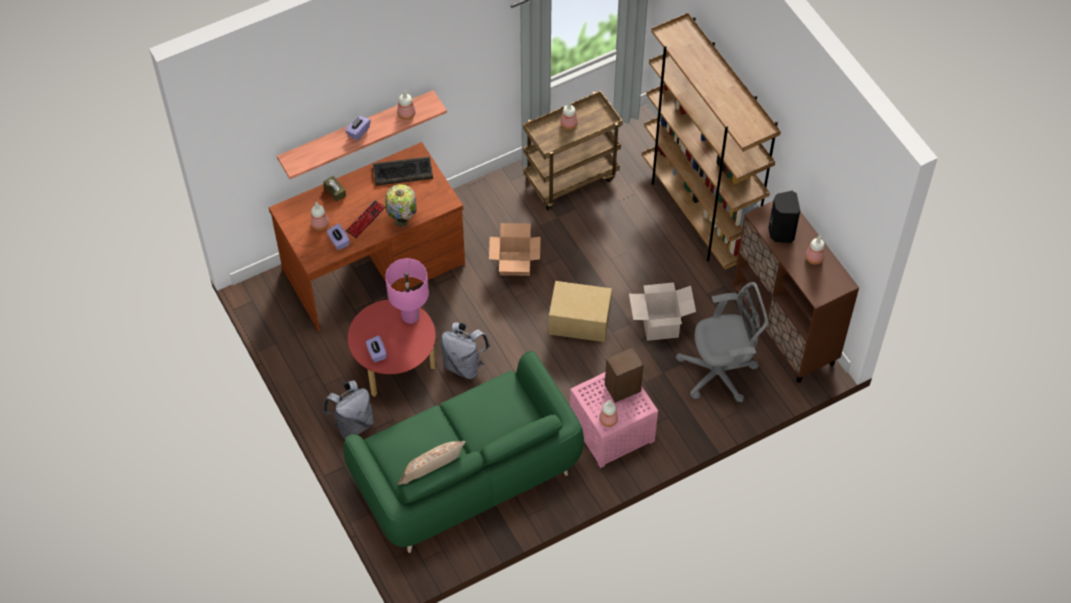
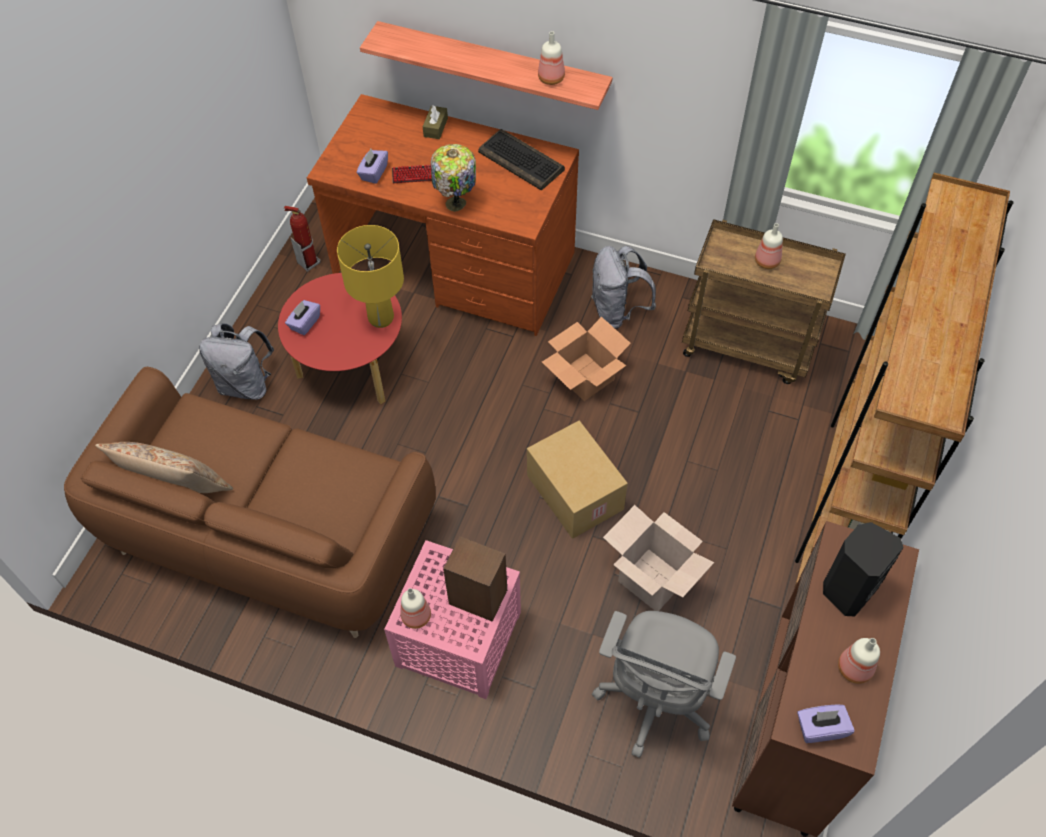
camera: 50 degrees right, 0 degrees up
bottle [311,202,329,231] -> none
green sofa [343,351,584,553] -> brown sofa [64,367,436,638]
purple tissue box [345,115,371,141] -> purple tissue box moved to [797,705,855,743]
pink table lamp [385,258,429,324] -> yellow table lamp [337,225,404,328]
grey backpack [441,322,490,379] -> grey backpack moved to [591,246,656,329]
grey office chair [676,282,768,402] -> grey office chair turned 75 degrees clockwise [592,611,736,758]
none -> fire extinguisher [284,206,321,272]

